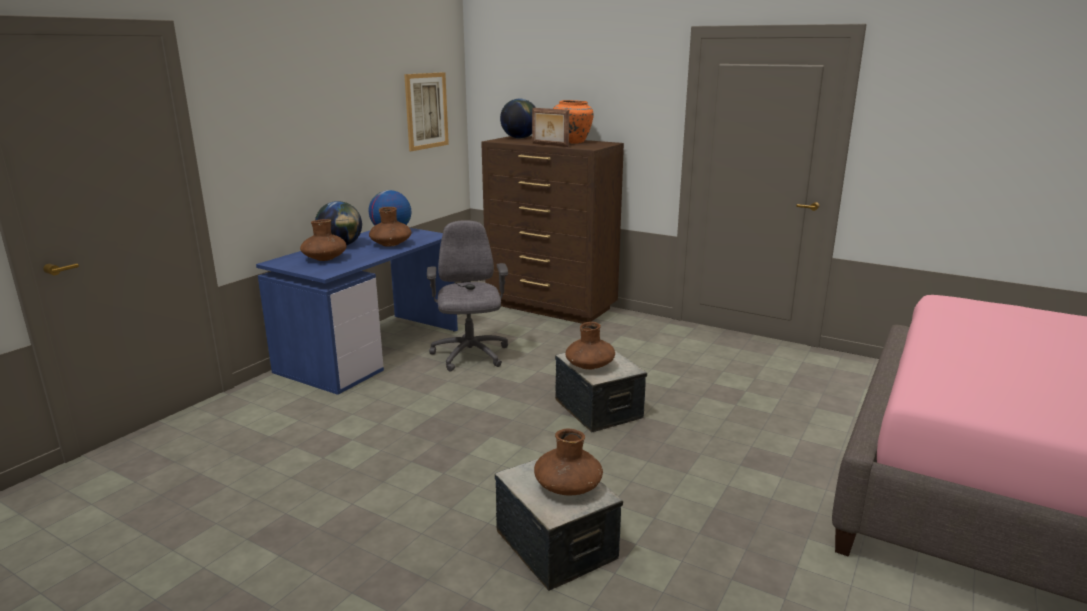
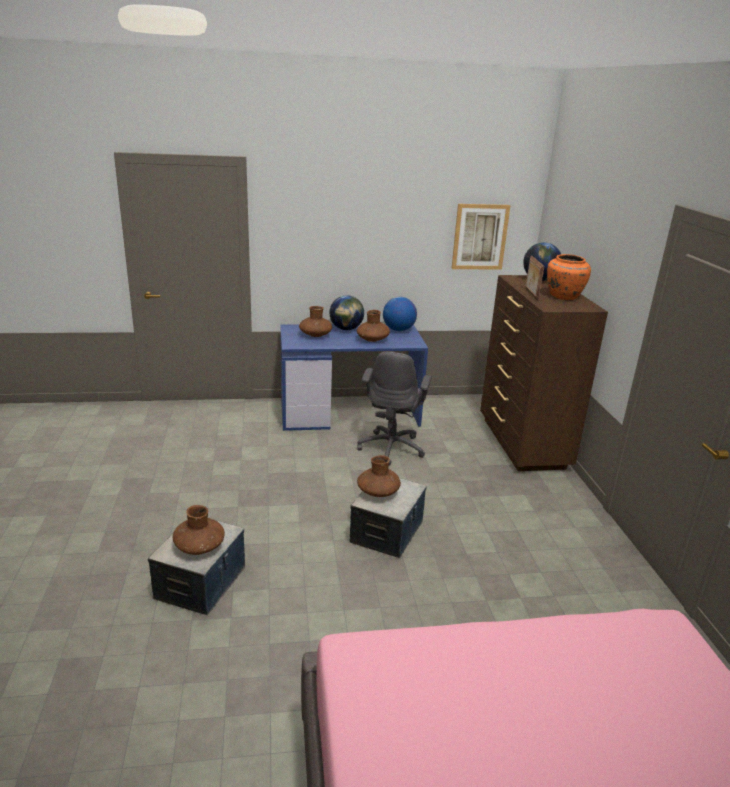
camera: 50 degrees right, 5 degrees up
grey office chair [427,220,508,371] -> grey office chair turned 150 degrees clockwise [357,352,432,466]

